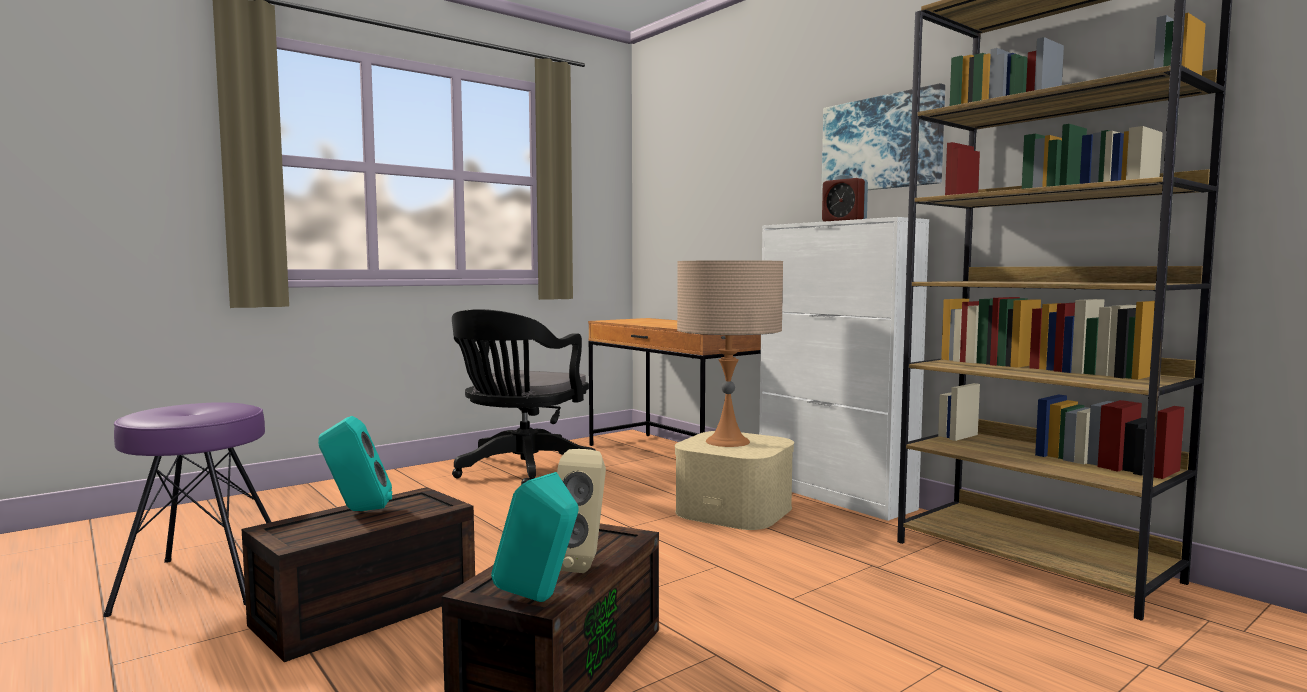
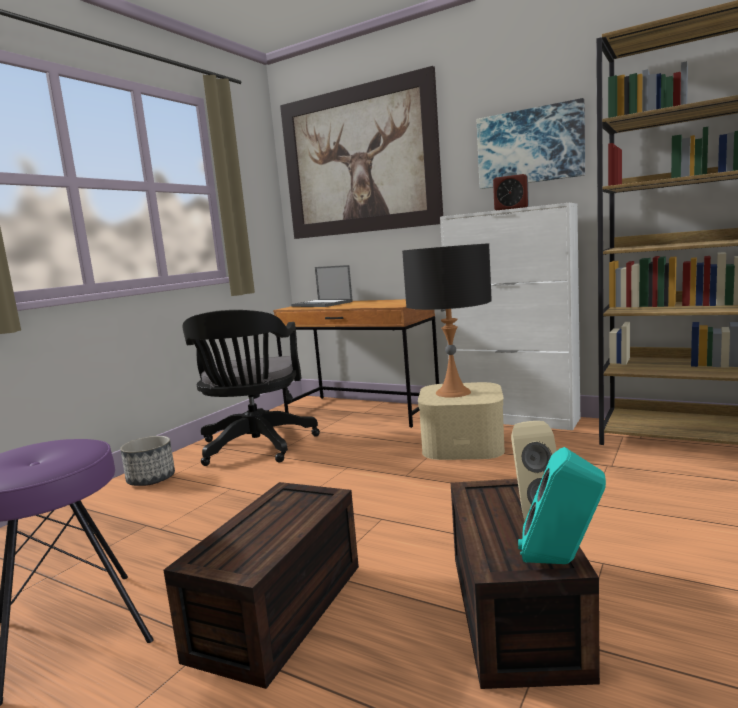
camera: 20 degrees left, 5 degrees up
turquoise speaker [318,416,392,511] -> none
beige table lamp [677,260,783,447] -> black table lamp [402,243,492,398]
none -> planter [120,436,175,486]
none -> picture [280,66,443,239]
none -> laptop [291,265,353,307]

